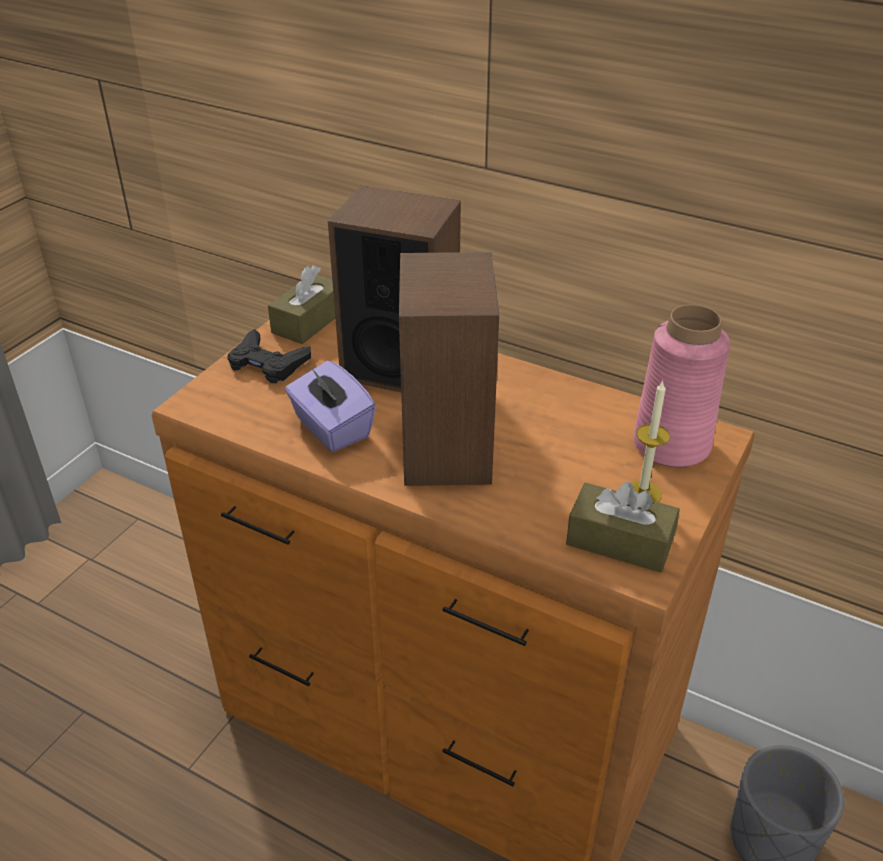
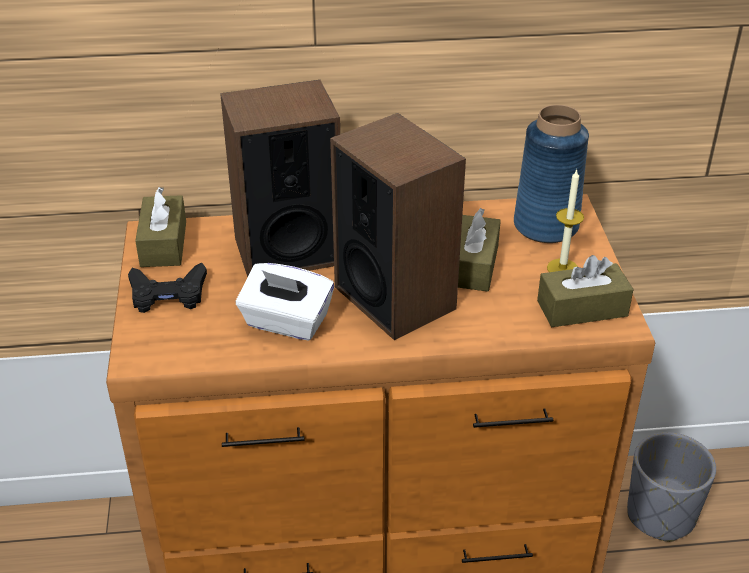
camera: 35 degrees left, 0 degrees up
purple tissue box [285,361,376,452] -> white tissue box [236,263,334,341]
pink vase [633,305,730,467] -> blue vase [514,105,589,243]
none -> brown tissue box [458,208,501,292]

